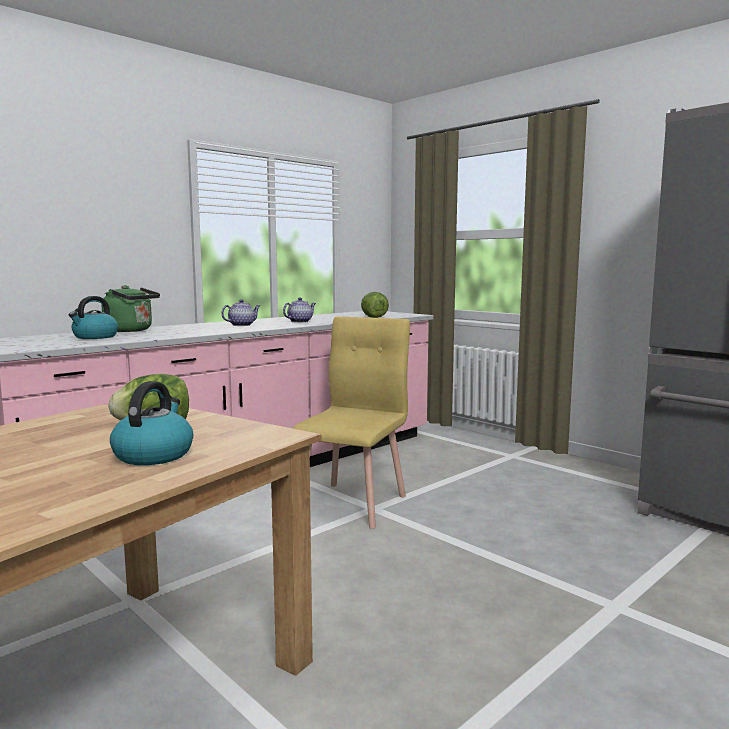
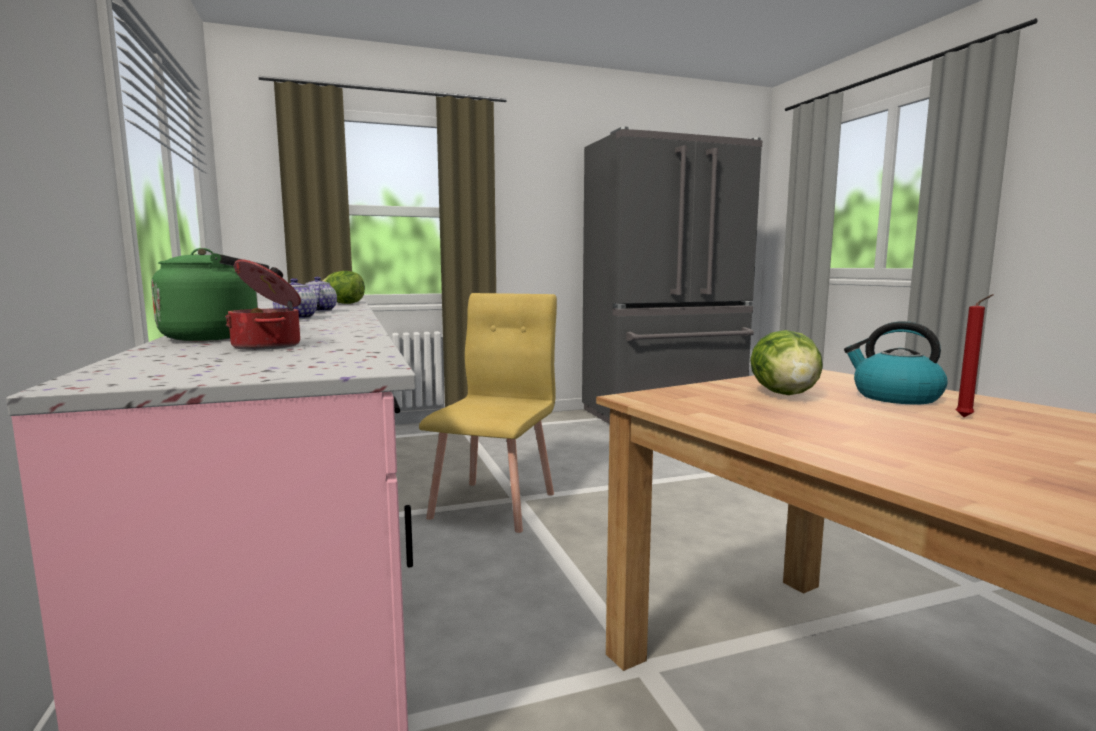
camera: 65 degrees left, 0 degrees up
kettle [69,296,118,339] -> cooking pot [225,259,301,350]
yellow chair [292,316,410,529] -> yellow chair turned 60 degrees clockwise [419,293,557,533]
none -> red candle [956,294,994,417]

